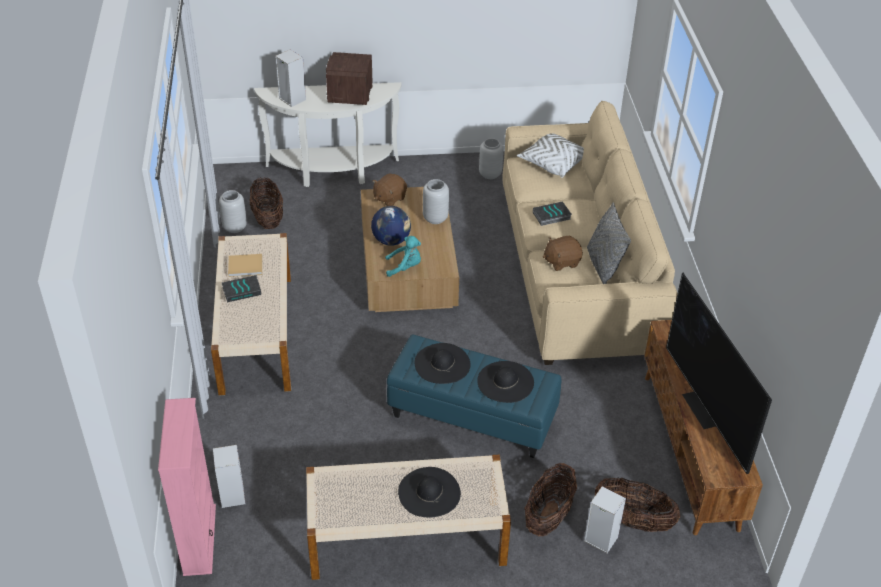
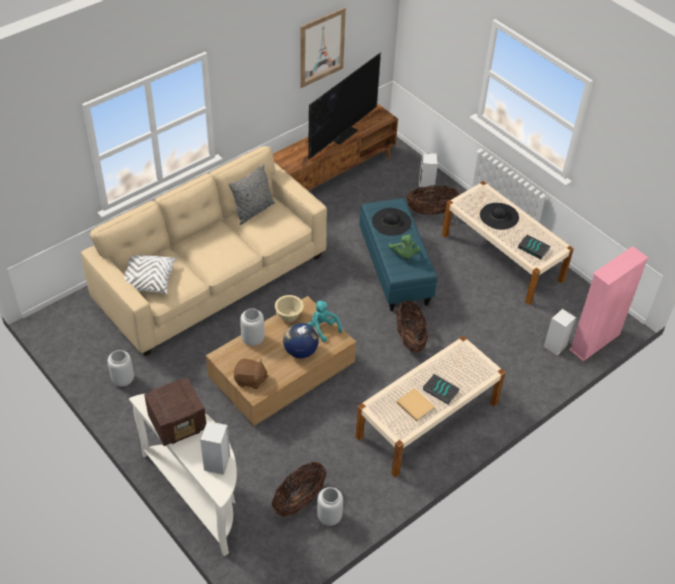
camera: 125 degrees left, 5 degrees up
black hat [415,343,471,384] -> green plush toy [389,234,420,258]
book [533,201,572,226] -> book moved to [518,235,551,259]
brown plush toy [543,236,583,271] -> none
basket [595,478,680,532] -> basket moved to [396,301,428,352]
none -> beige bowl [275,295,304,322]
none -> picture [300,7,346,88]

